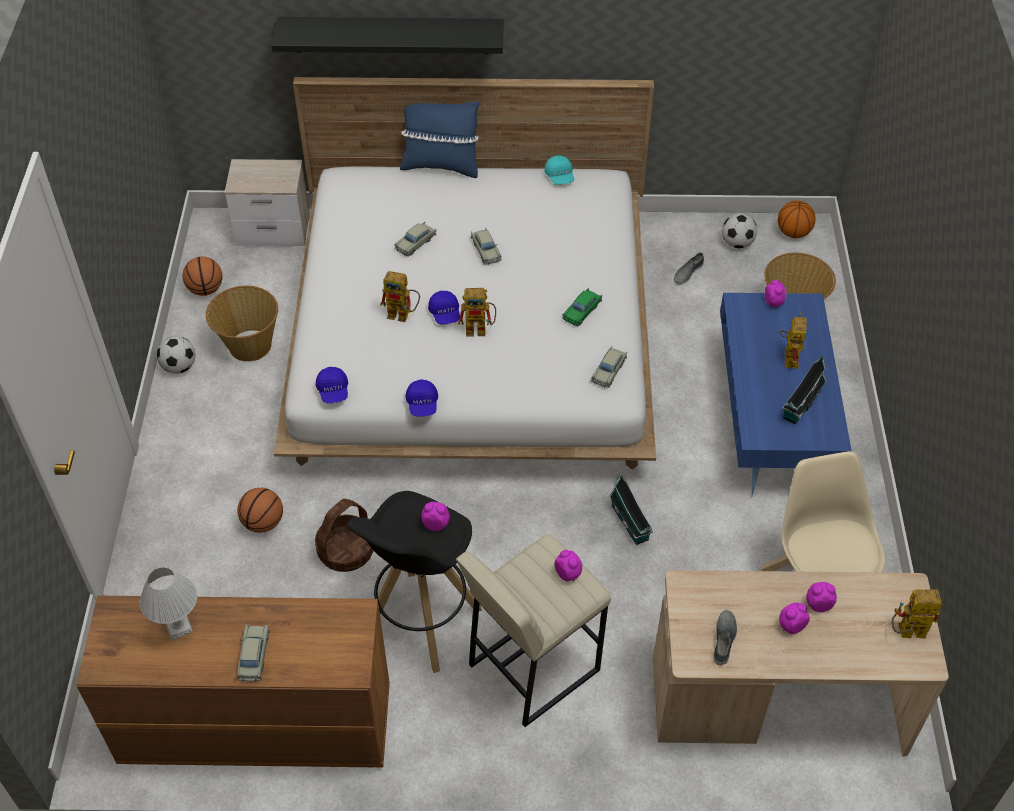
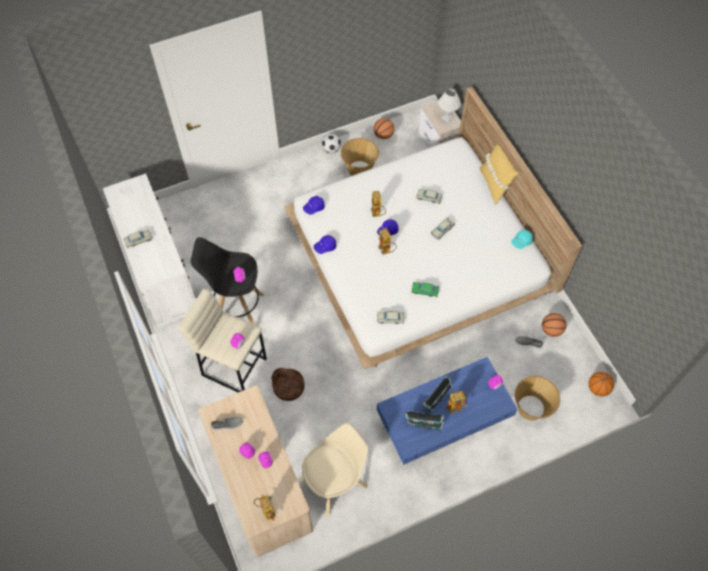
camera: 65 degrees right, 10 degrees up
brown dresser [76,596,390,767] -> white dresser [103,173,196,327]
white table lamp [140,567,197,640] -> white table lamp moved to [438,89,461,122]
basketball [237,488,283,533] -> basketball moved to [542,313,566,337]
black shelf [271,17,504,54] -> none
basket [315,499,374,572] -> basket moved to [271,368,305,401]
blue pillow [400,101,480,178] -> yellow pillow [479,145,518,204]
toy house [609,474,653,545] -> toy house moved to [423,376,452,412]
football [722,213,757,248] -> none

